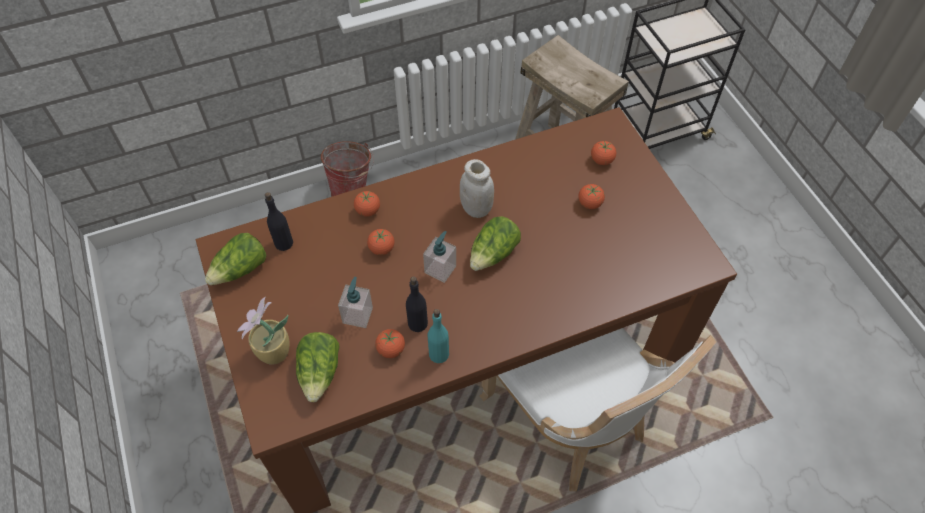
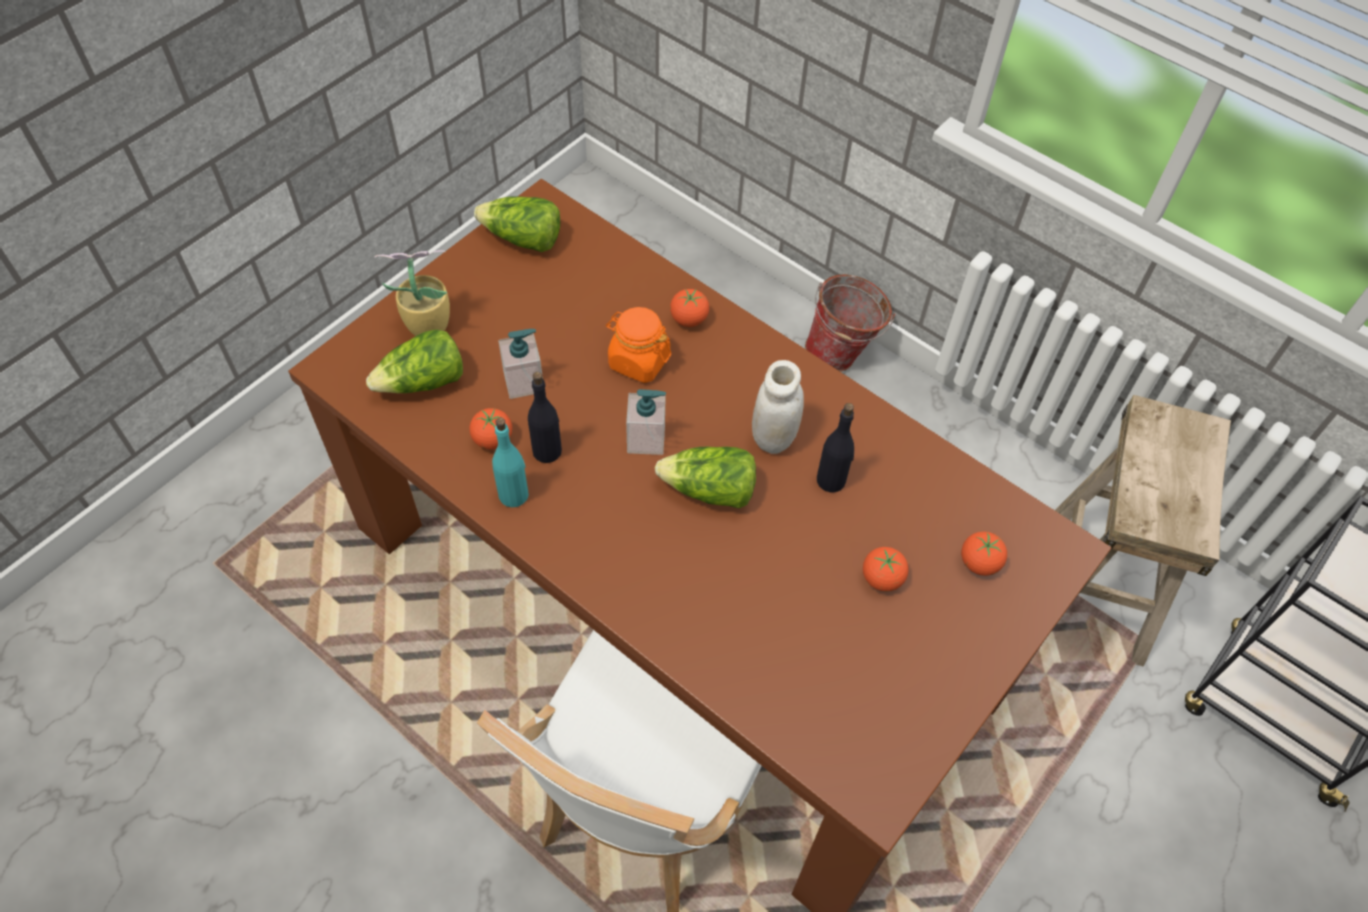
camera: 60 degrees right, 0 degrees up
black bottle [265,192,293,251] -> black bottle moved to [817,403,854,492]
tomato [367,229,395,255] -> orange jar [606,307,671,383]

